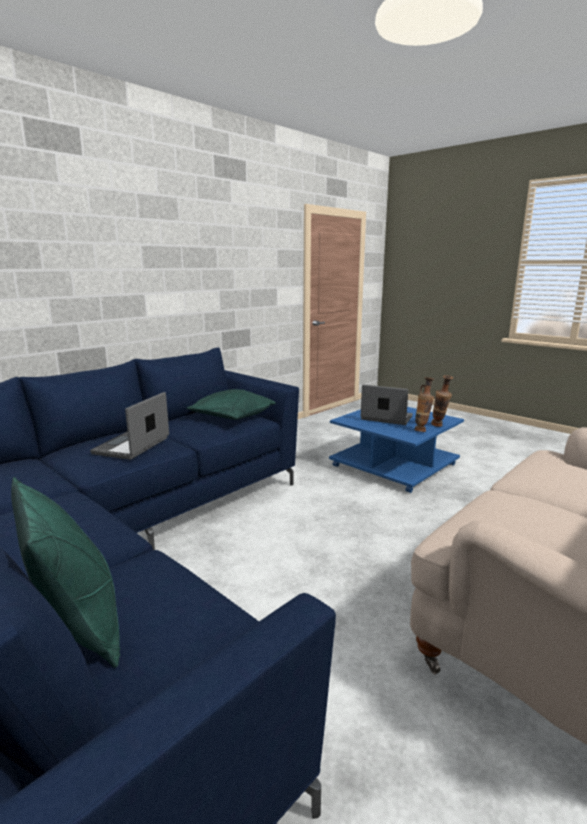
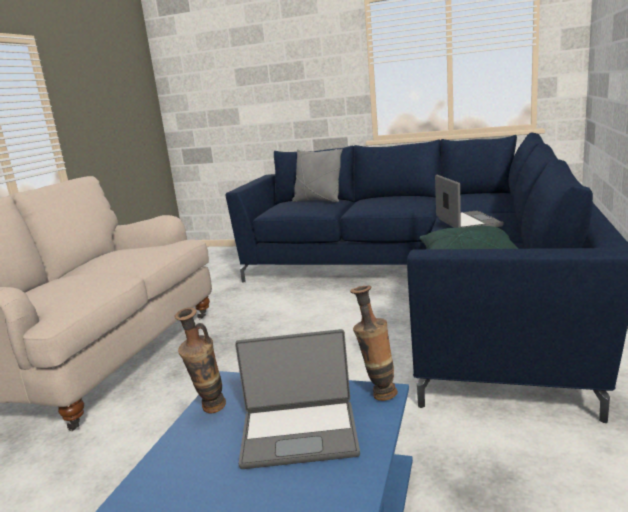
camera: 155 degrees right, 0 degrees up
green pillow [11,477,120,668] -> grey pillow [292,149,343,202]
vase [431,375,453,427] -> vase moved to [350,285,398,401]

